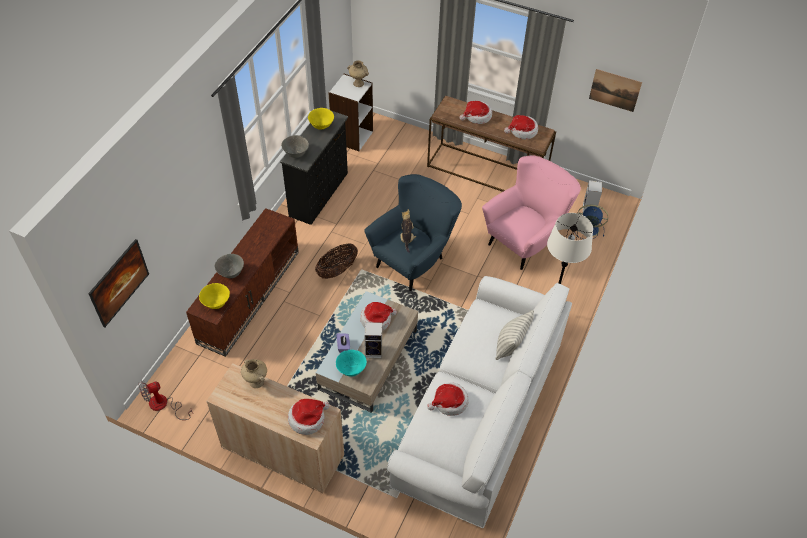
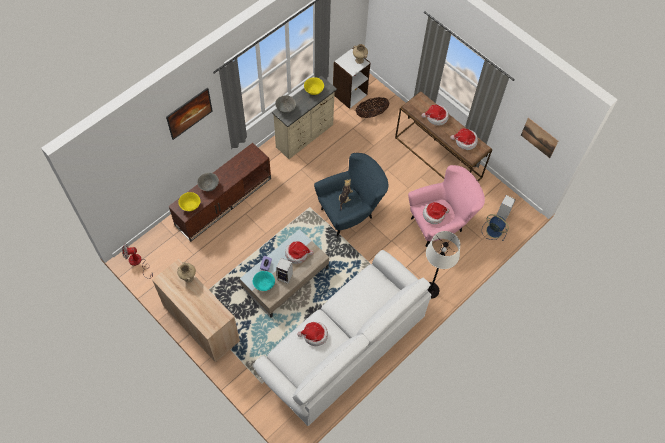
camera: 20 degrees right, 10 degrees up
picture [88,239,149,327] -> picture moved to [166,87,213,140]
black dresser [280,111,348,225] -> beige dresser [272,76,337,159]
hat [288,399,329,435] -> hat moved to [423,202,450,224]
basket [315,243,358,279] -> basket moved to [356,97,389,118]
pillow [495,310,534,360] -> none

